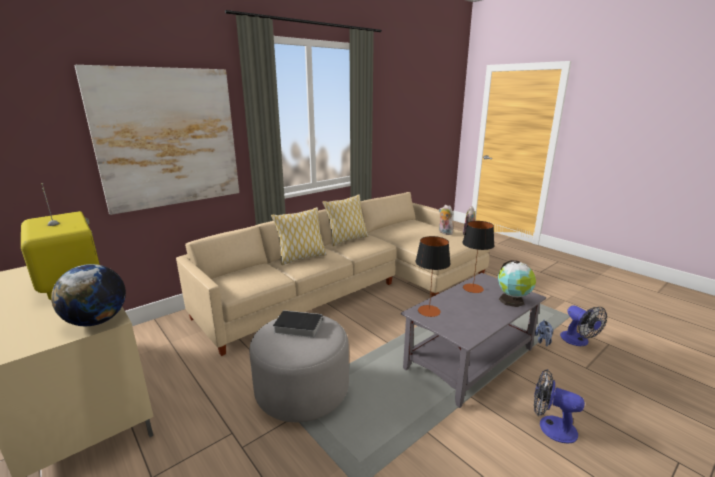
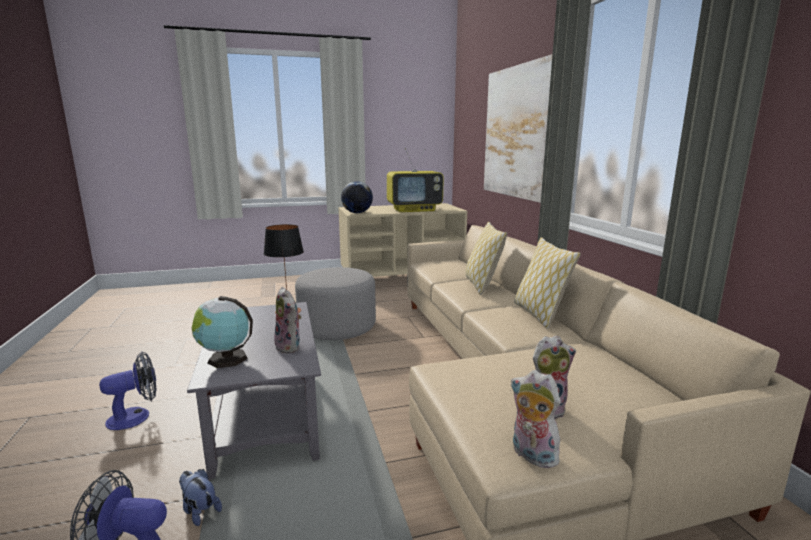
camera: 115 degrees right, 5 degrees down
book [273,310,323,338] -> none
table lamp [462,221,494,293] -> plush toy [274,287,301,353]

